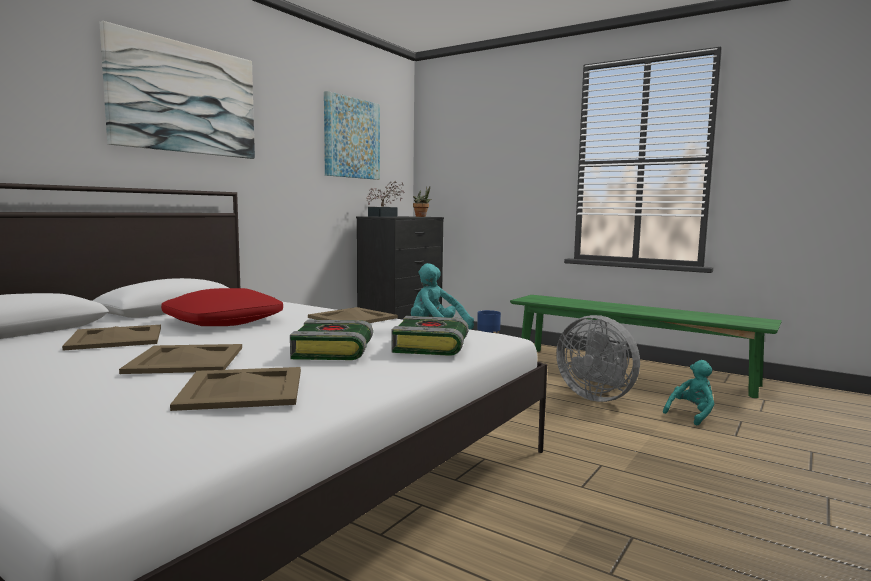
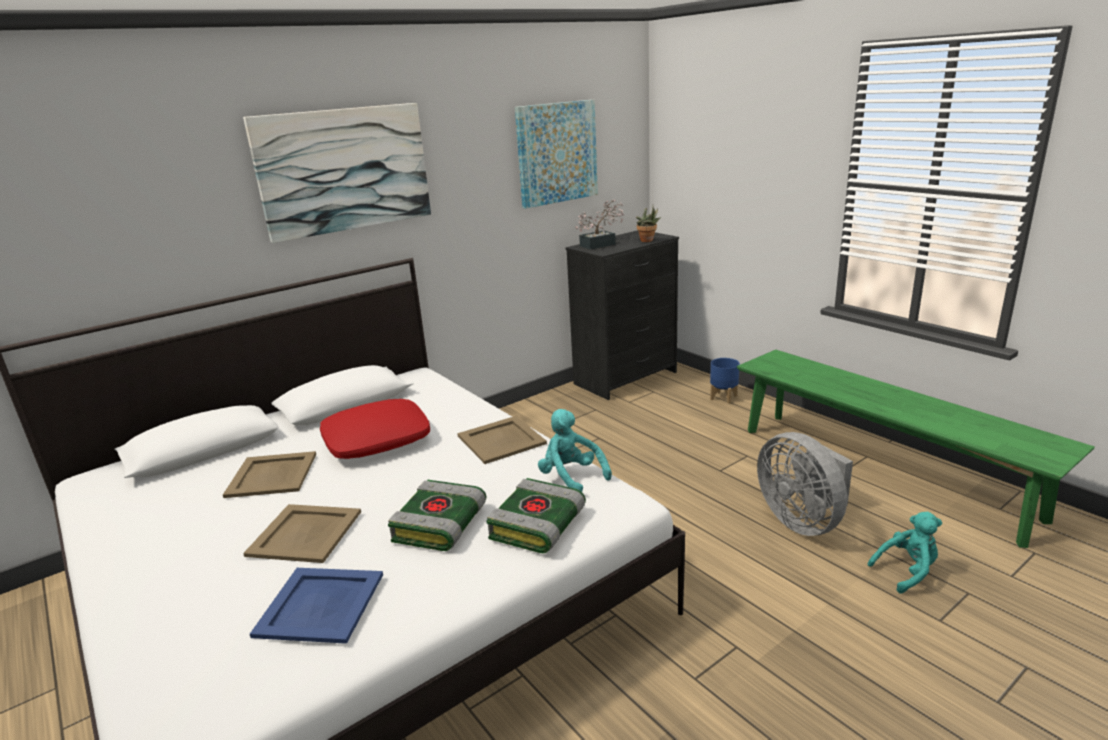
camera: 20 degrees right, 15 degrees up
beige tray [170,367,301,411] -> blue tray [250,568,383,644]

